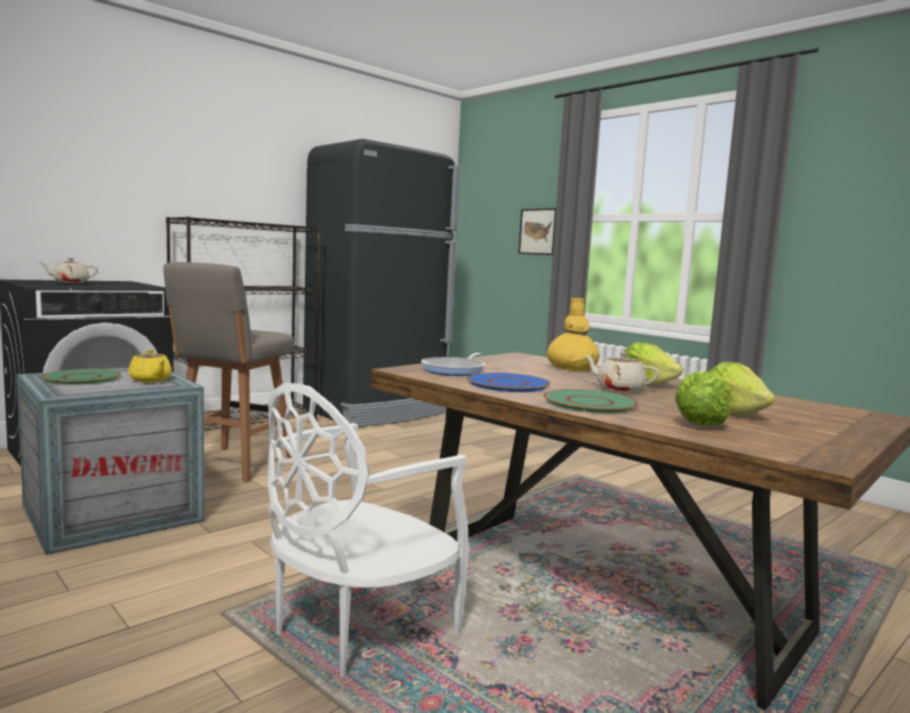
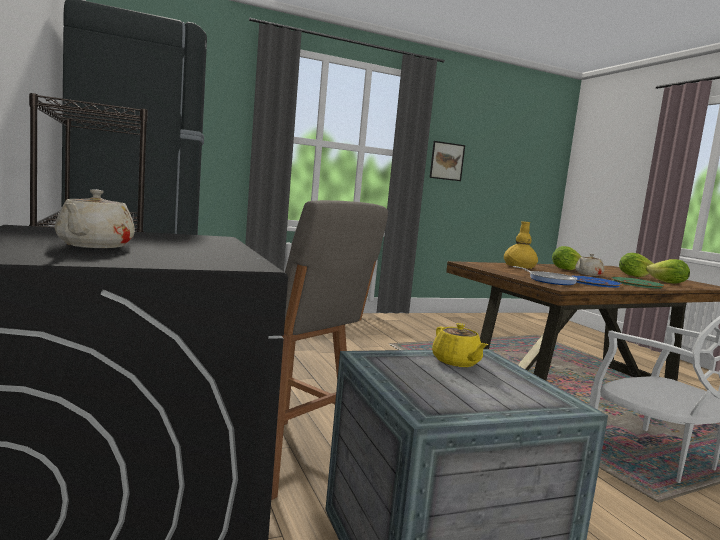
camera: 70 degrees left, 0 degrees up
green plate [41,369,121,385] -> none
yellow teapot [128,349,172,382] -> yellow teapot turned 90 degrees clockwise [432,323,488,367]
picture [518,208,556,255] -> picture moved to [430,141,465,181]

